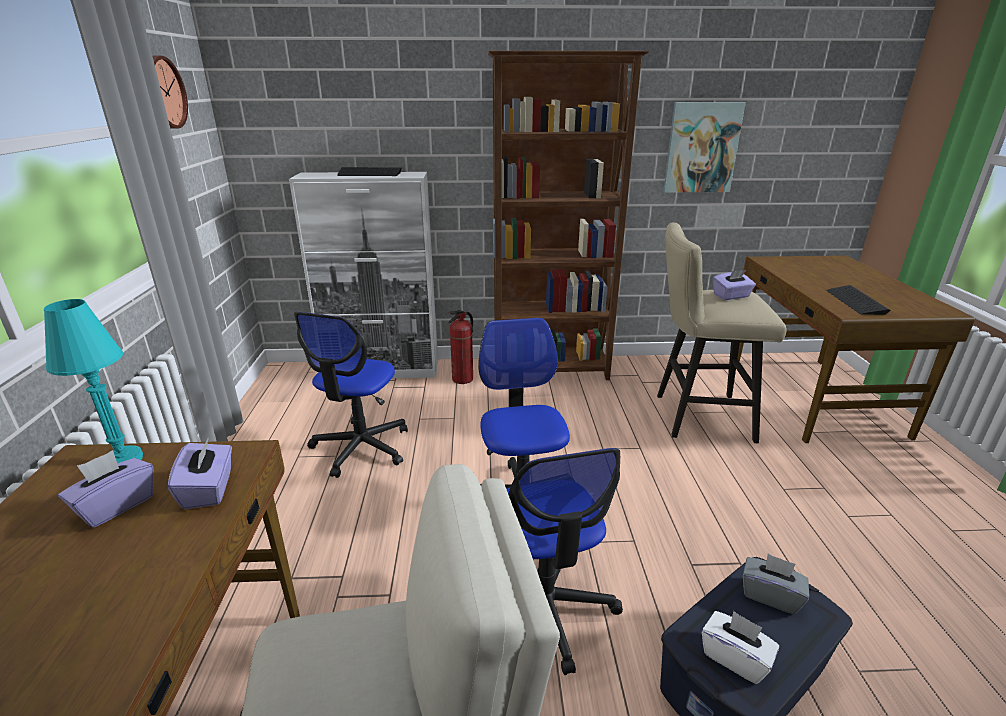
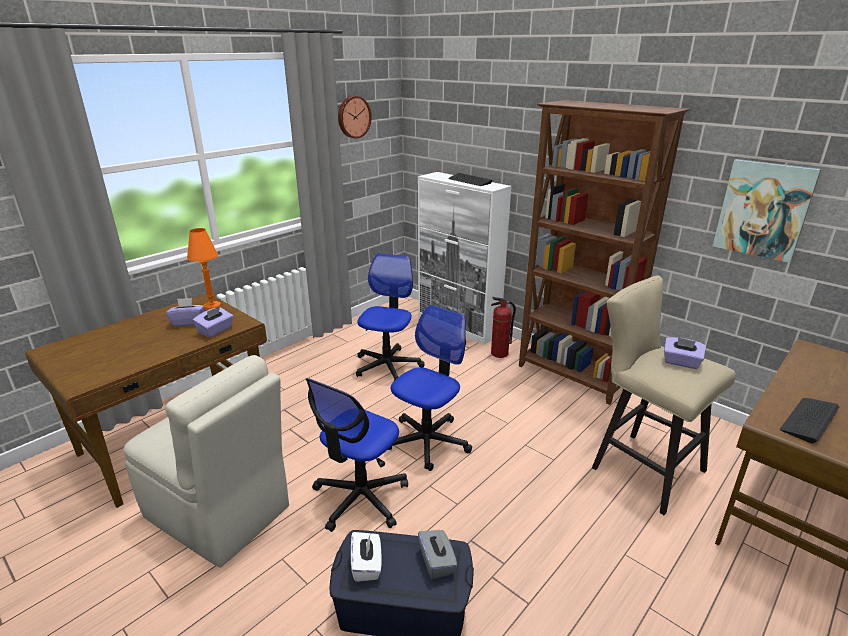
camera: 45 degrees right, 0 degrees up
turquoise table lamp [44,299,143,464] -> orange table lamp [187,228,221,310]
office chair [294,312,408,478] -> office chair turned 135 degrees clockwise [356,253,425,381]

